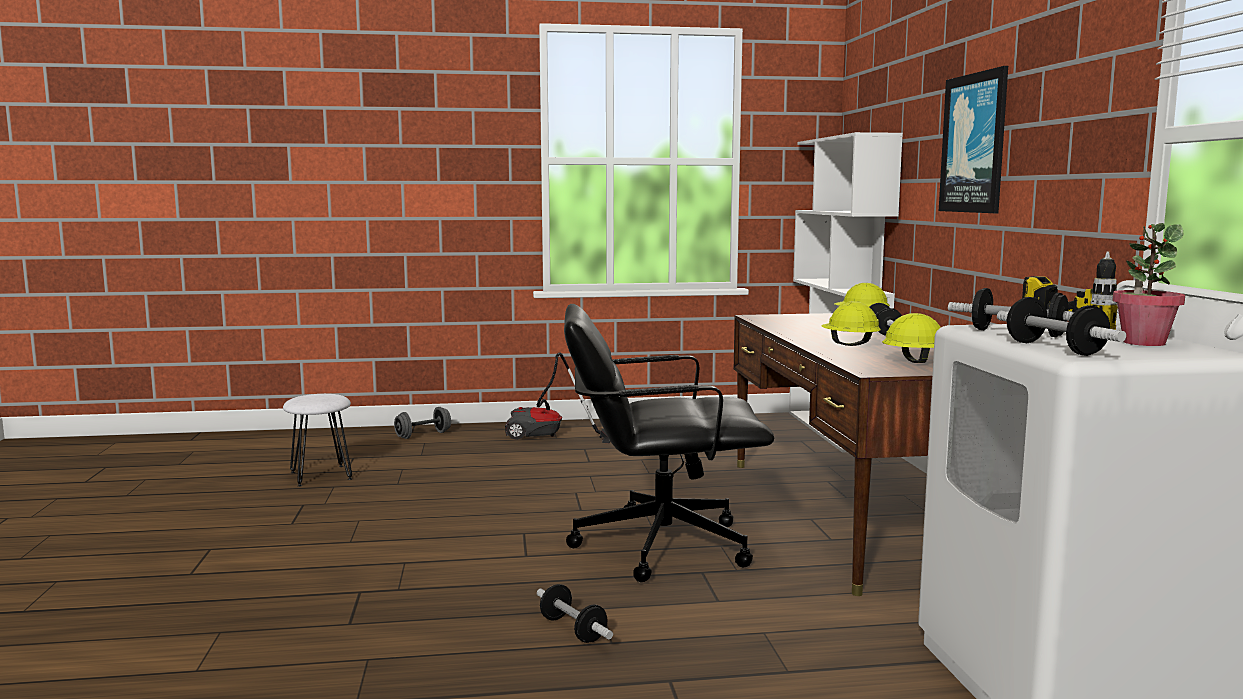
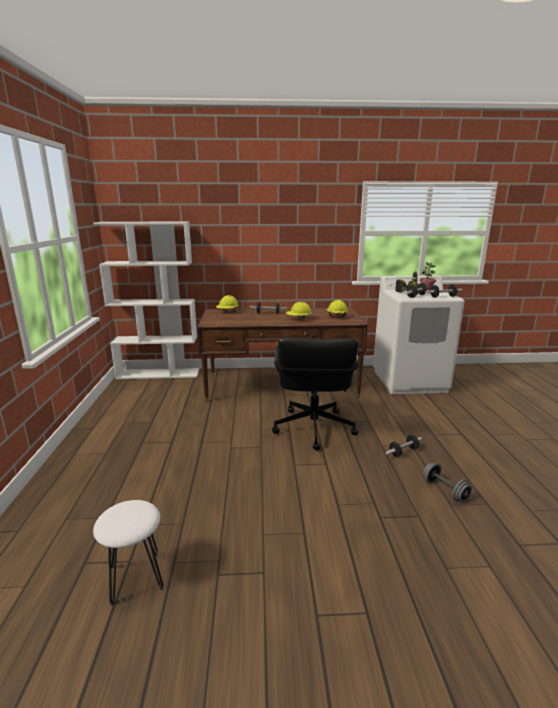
camera: 85 degrees left, 10 degrees up
grey dumbbell [394,407,451,439] -> grey dumbbell moved to [423,463,472,502]
vacuum cleaner [505,352,610,443] -> none
picture [939,66,1008,213] -> none

